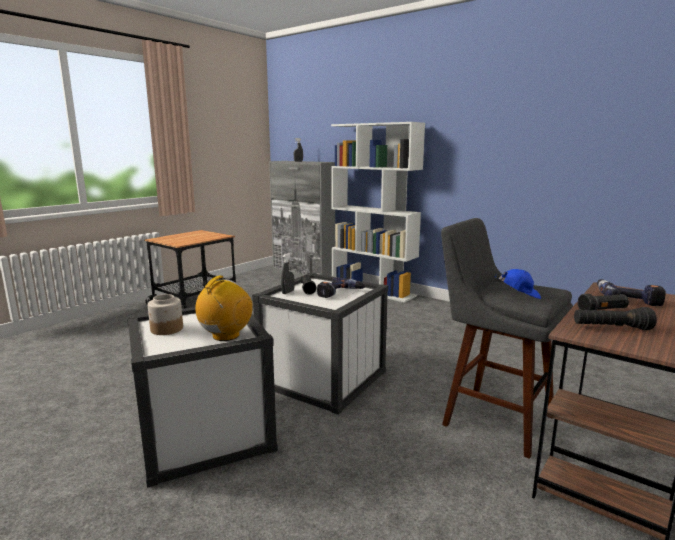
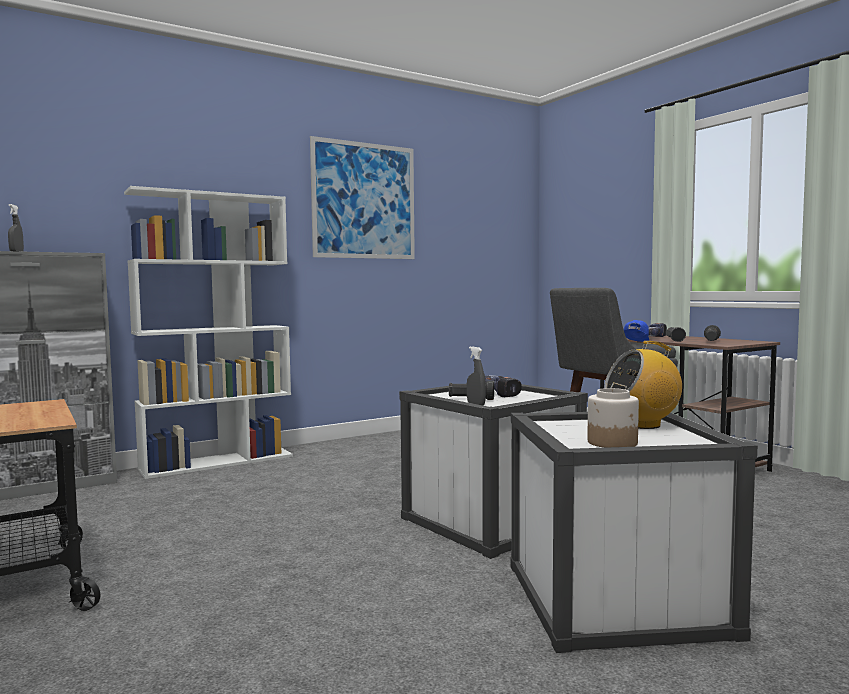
camera: 70 degrees left, 10 degrees down
radio [195,275,253,341] -> radio turned 60 degrees counterclockwise [604,341,682,429]
none -> picture [310,136,415,259]

